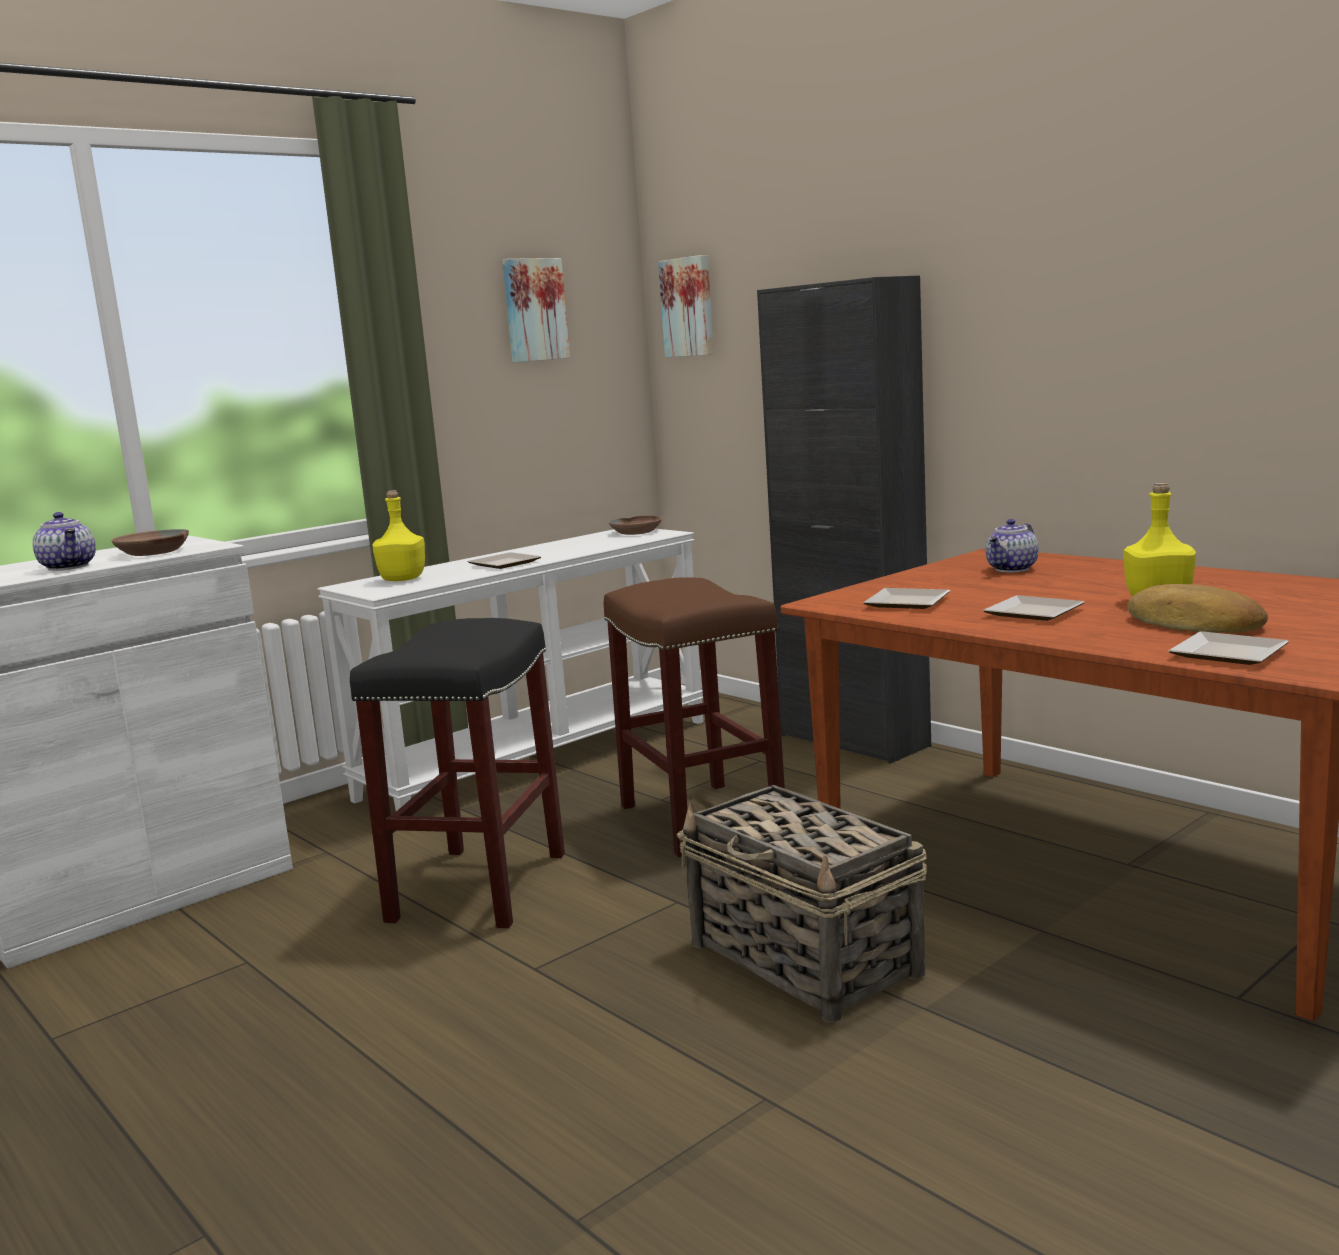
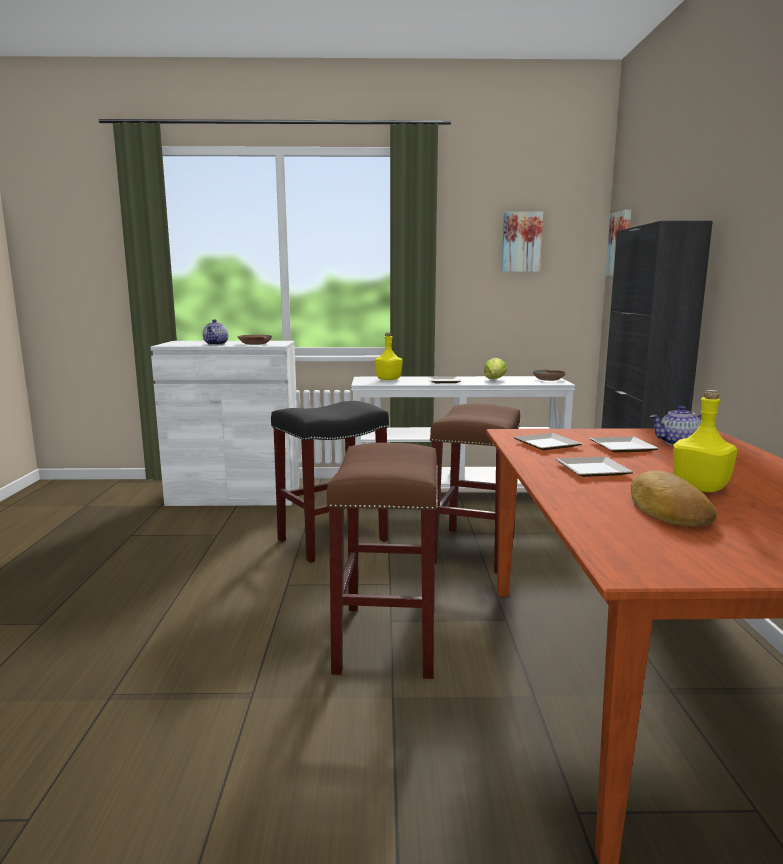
camera: 40 degrees right, 0 degrees up
basket [677,785,927,1023] -> brown stool [326,443,438,679]
plate [1168,631,1289,665] -> plate moved to [589,436,659,453]
none -> lettuce [484,358,508,379]

